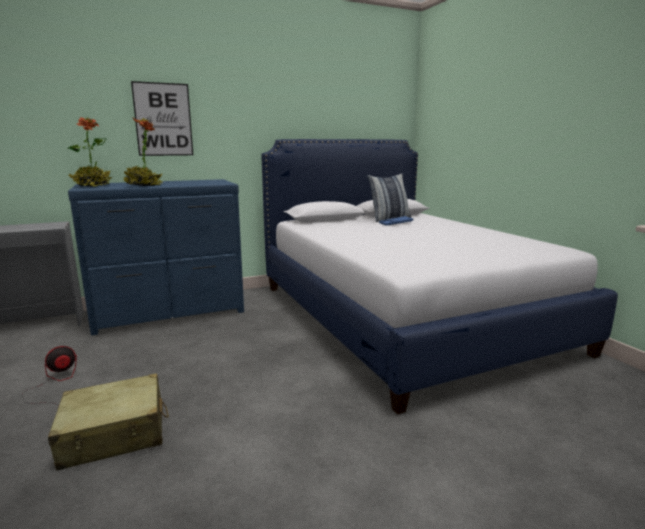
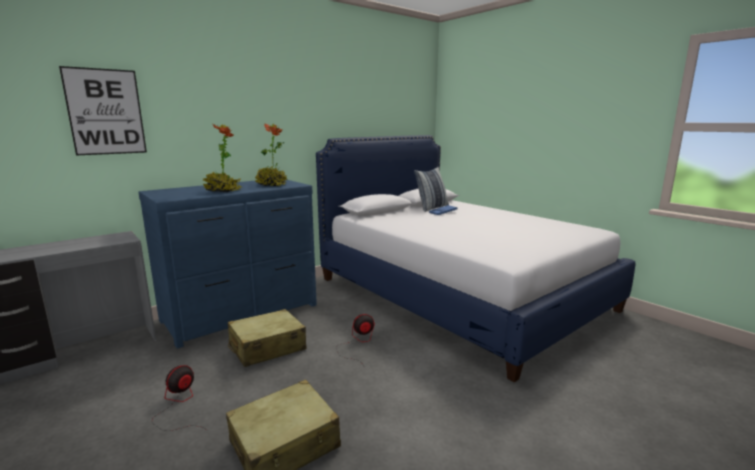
camera: 15 degrees left, 0 degrees up
potted plant [68,117,112,187] -> potted plant moved to [254,123,287,186]
picture [131,81,193,156] -> picture moved to [59,66,147,156]
none -> beige suitcase [228,309,307,367]
none -> fan [336,314,375,368]

